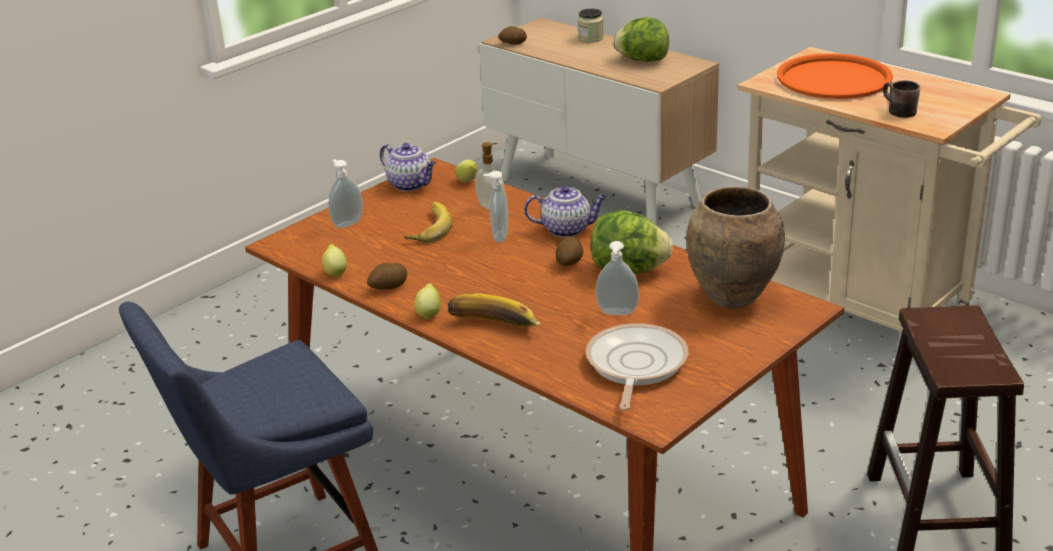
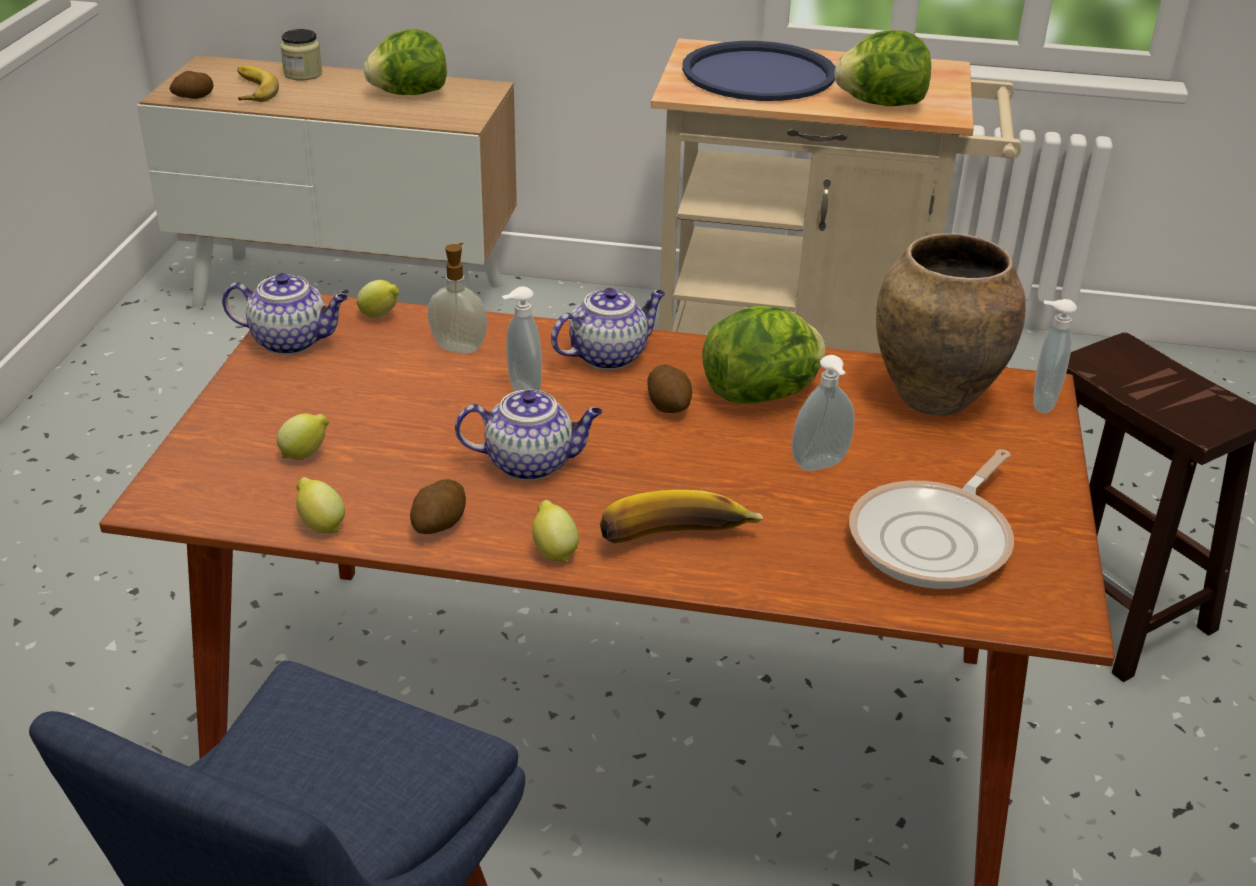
camera: 35 degrees left, 5 degrees up
soap dispenser [328,159,363,228] -> soap dispenser moved to [1033,299,1077,413]
banana [404,202,453,243] -> banana moved to [237,66,279,102]
frying pan [586,323,688,410] -> frying pan turned 120 degrees counterclockwise [849,449,1014,589]
orange tray [777,53,893,99] -> blue tray [682,41,836,101]
brown mug [883,80,920,118] -> lettuce [834,30,931,106]
none -> lemon [277,414,329,460]
none -> teapot [455,389,603,481]

